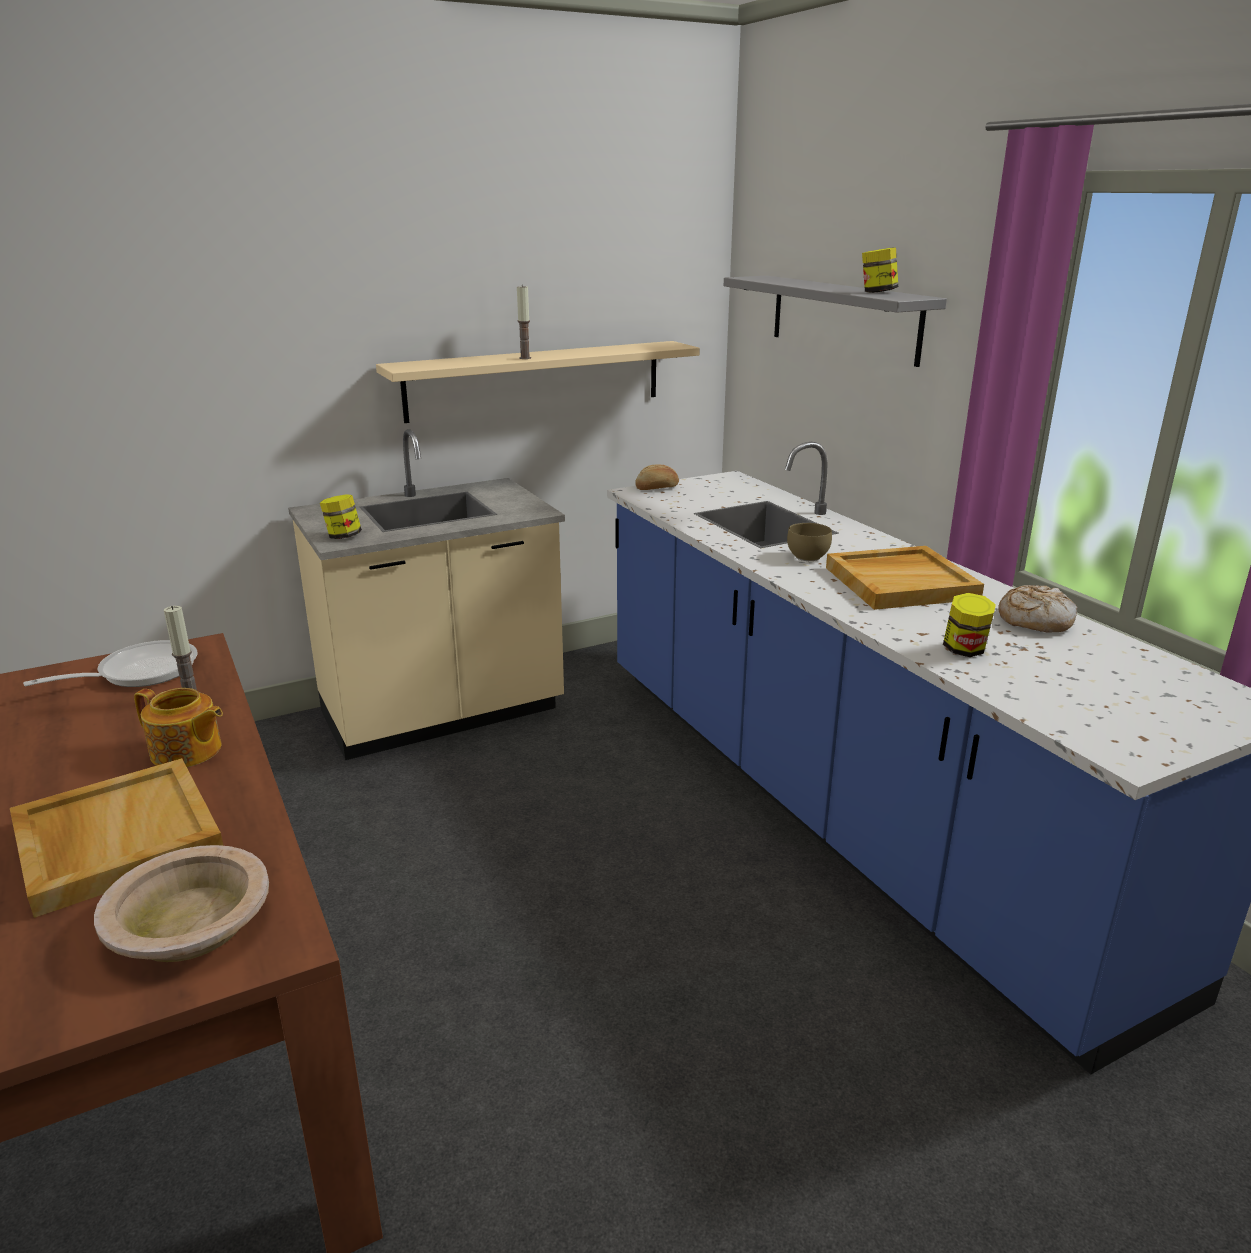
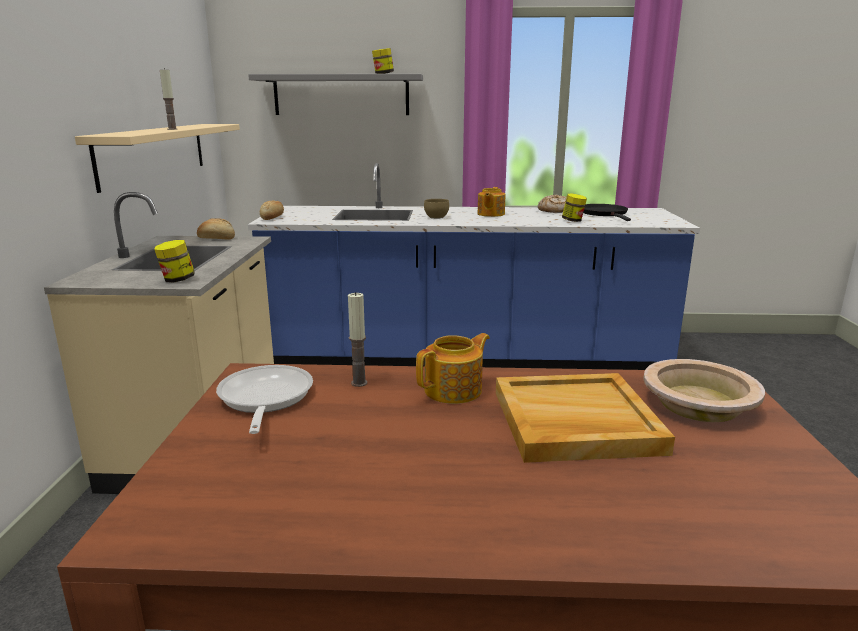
camera: 60 degrees left, 5 degrees down
beige tray [826,546,984,610] -> teapot [478,187,505,217]
none -> bread [197,218,235,240]
none -> black frying pan [583,204,631,221]

